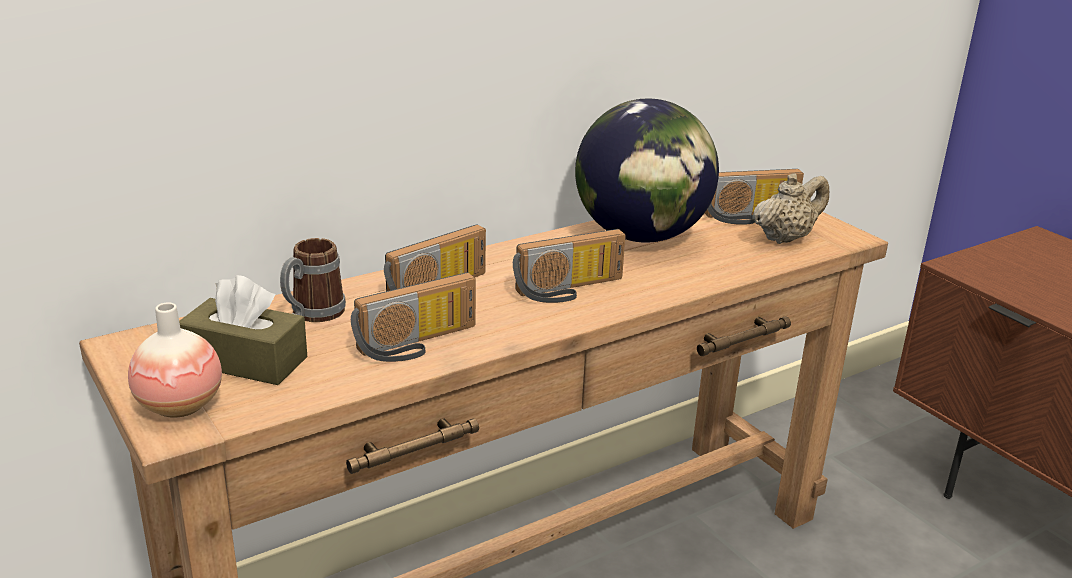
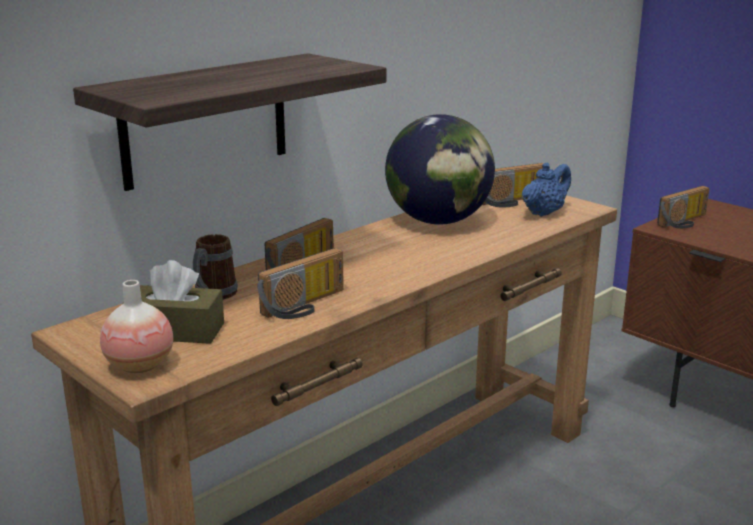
camera: 10 degrees left, 5 degrees down
radio [513,229,626,303] -> radio moved to [657,186,709,229]
beige teapot [752,173,829,244] -> blue teapot [522,162,571,217]
none -> shelf [73,53,386,191]

